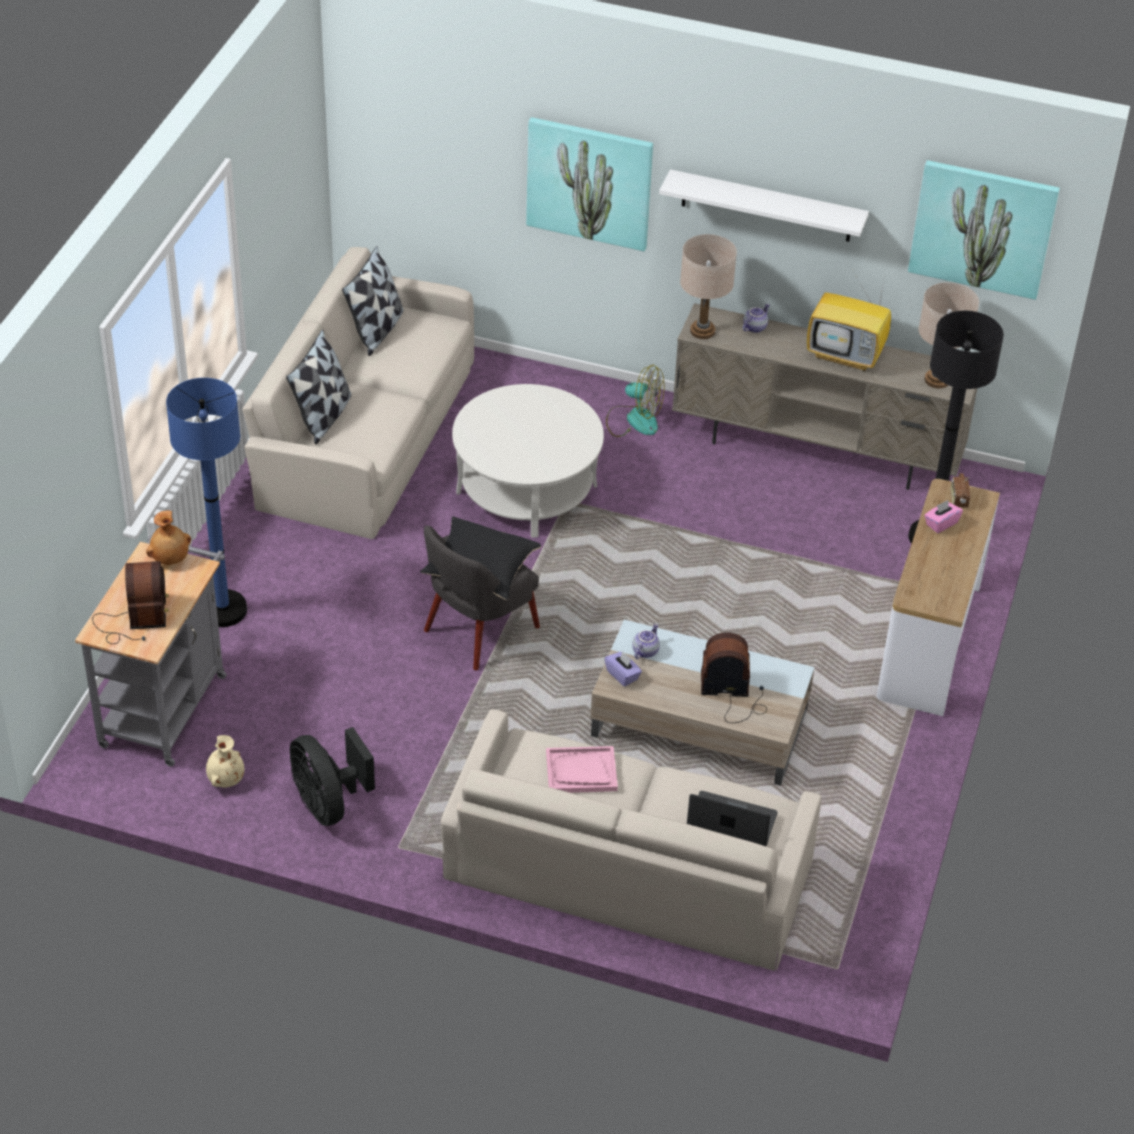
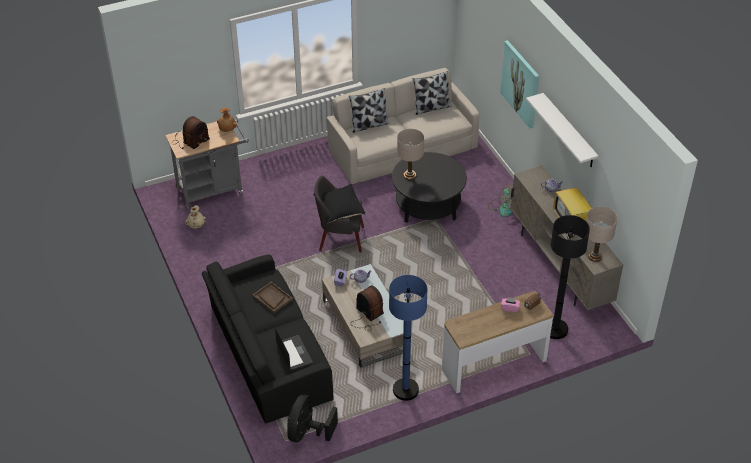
camera: 50 degrees right, 0 degrees up
blue floor lamp [166,378,247,627] -> blue floor lamp moved to [389,275,428,401]
black fan [290,727,375,826] -> black fan moved to [287,394,338,442]
beige sofa [441,709,822,971] -> black sofa [202,255,334,423]
white coffee table [452,384,604,538] -> black coffee table [392,152,467,223]
pink tray [546,746,618,793] -> brown tray [252,282,293,313]
beige table lamp [680,234,737,339] -> beige table lamp moved to [397,129,424,180]
picture [908,160,1060,300] -> none

